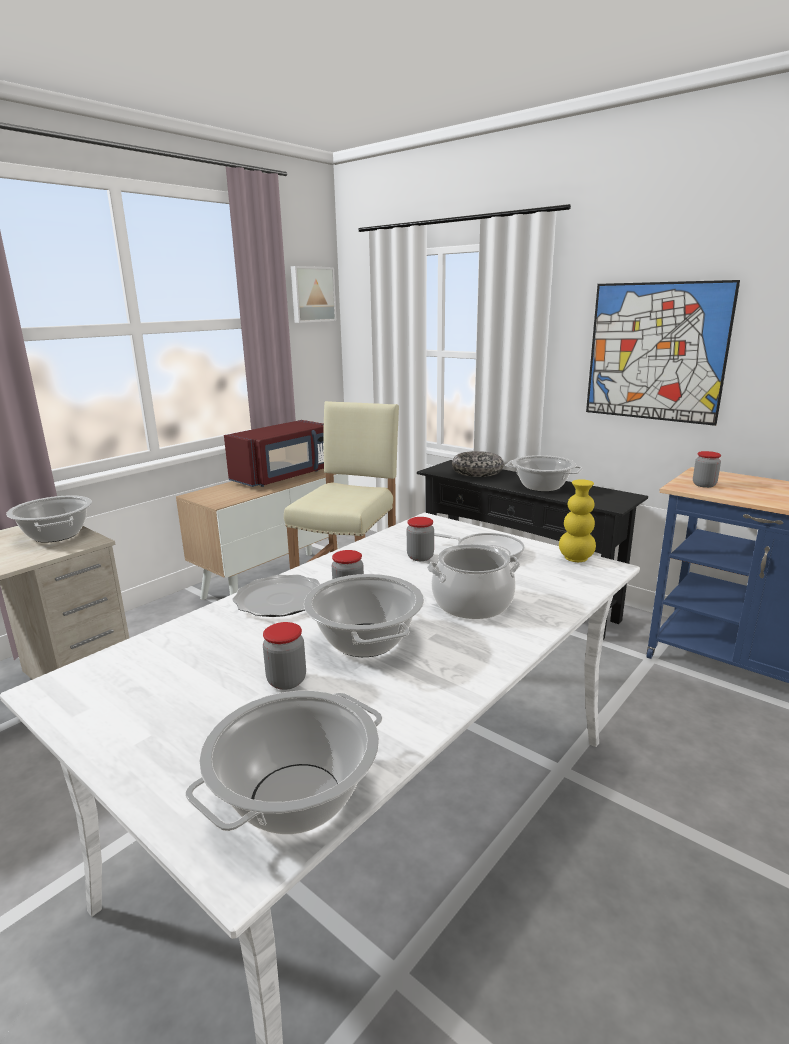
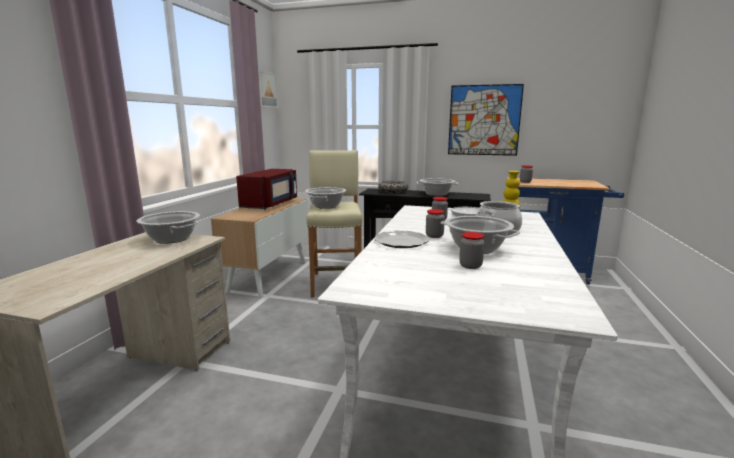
camera: 25 degrees left, 5 degrees down
cooking pot [185,691,382,835] -> cooking pot moved to [305,187,346,209]

